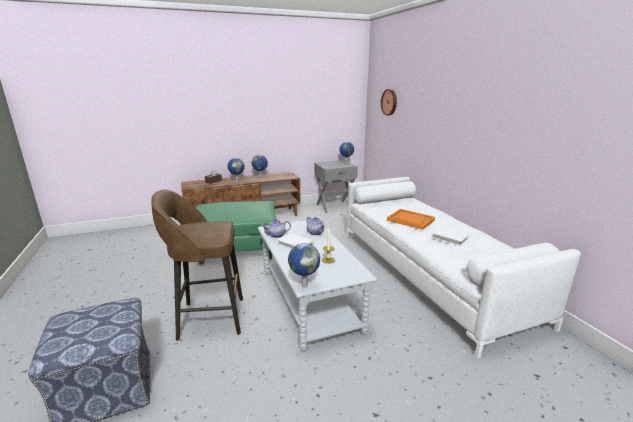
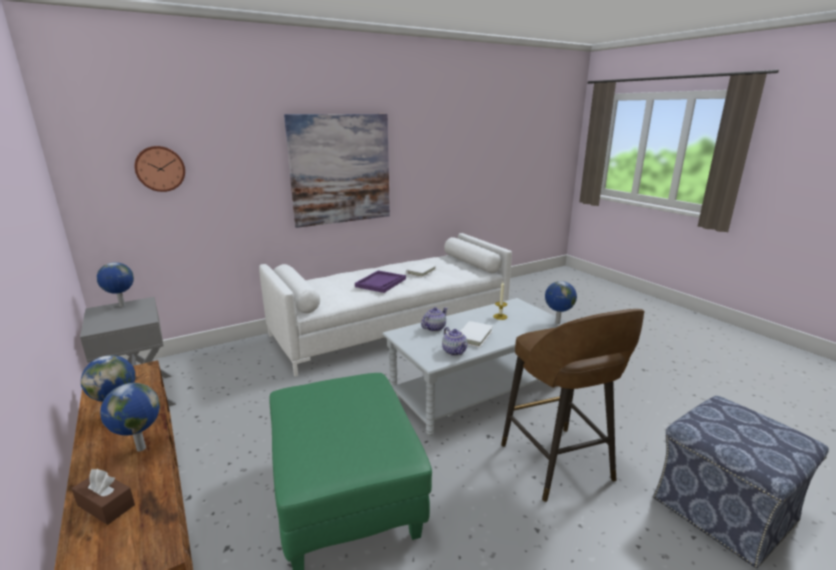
camera: 100 degrees left, 0 degrees up
orange tray [387,209,435,230] -> purple tray [355,271,406,293]
none -> picture [284,114,390,228]

